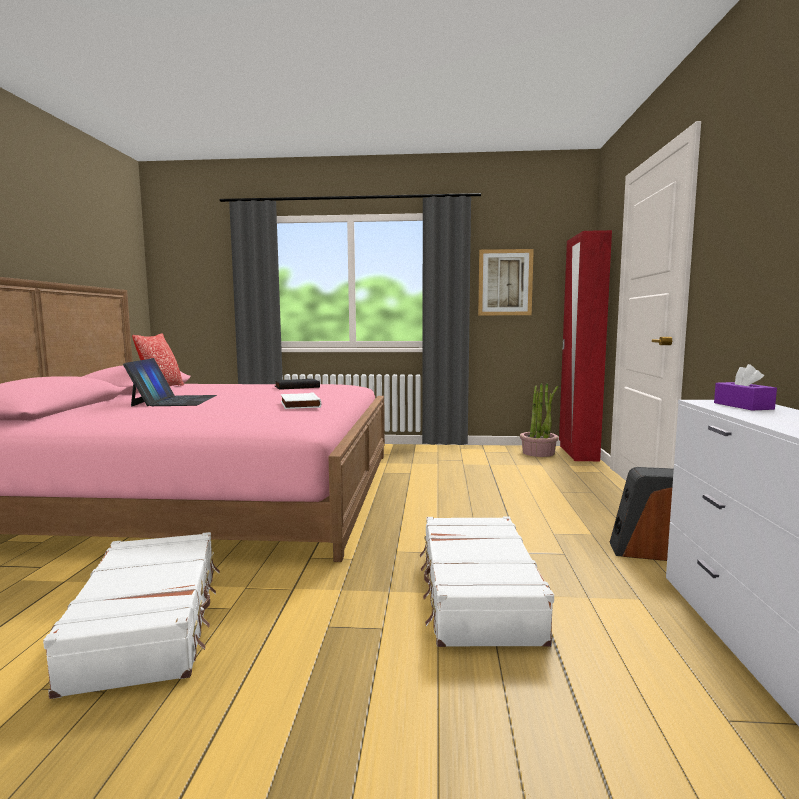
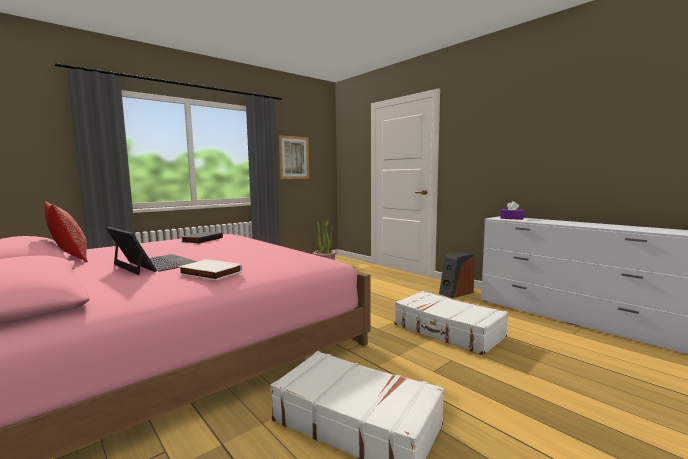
camera: 45 degrees left, 0 degrees up
white book [281,392,321,409] -> white book moved to [178,259,242,280]
red wardrobe [559,230,612,461] -> none

